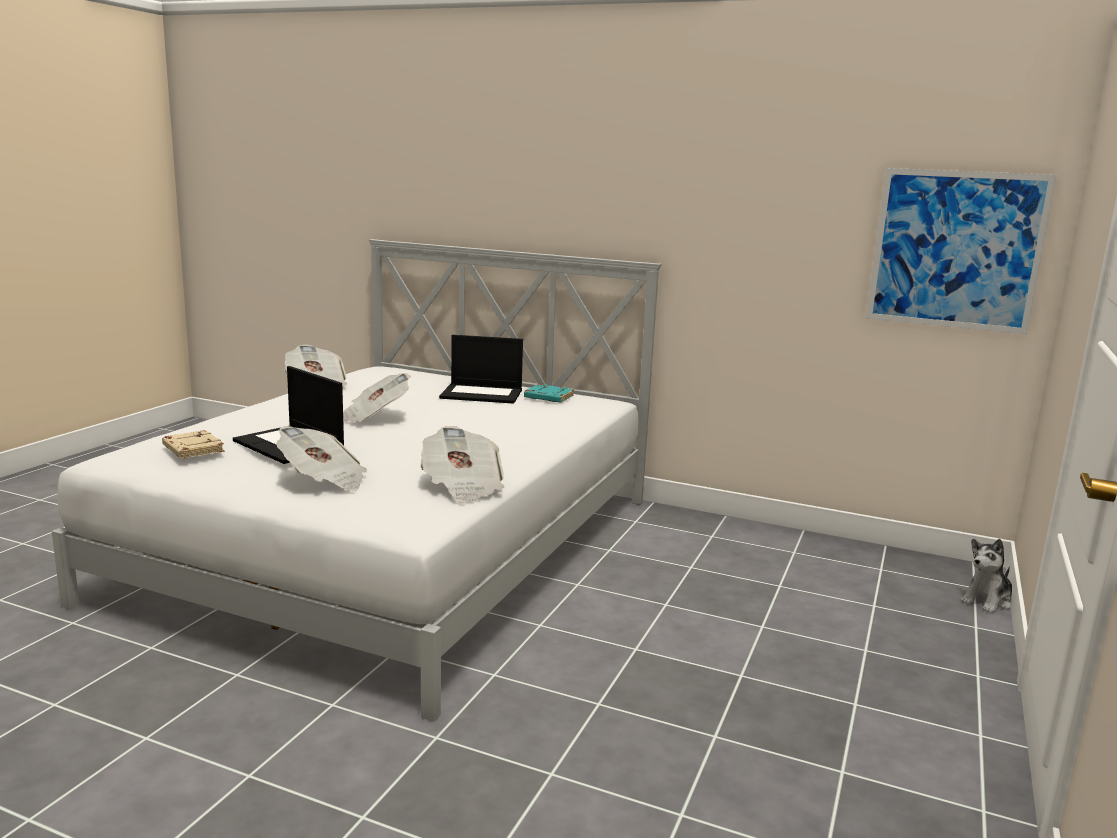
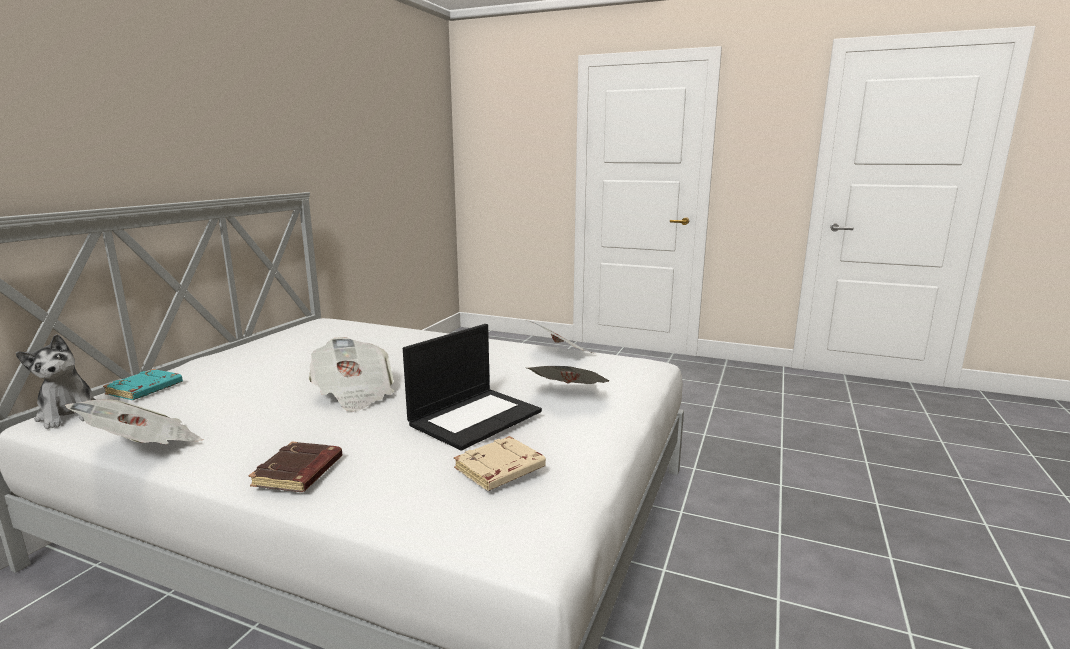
camera: 90 degrees left, 0 degrees up
laptop [439,335,523,404] -> none
turquoise book [524,384,574,403] -> turquoise book moved to [103,369,183,400]
picture [866,168,1057,334] -> none
plush toy [960,539,1012,613] -> plush toy moved to [16,334,96,429]
none -> brown book [249,441,342,492]

